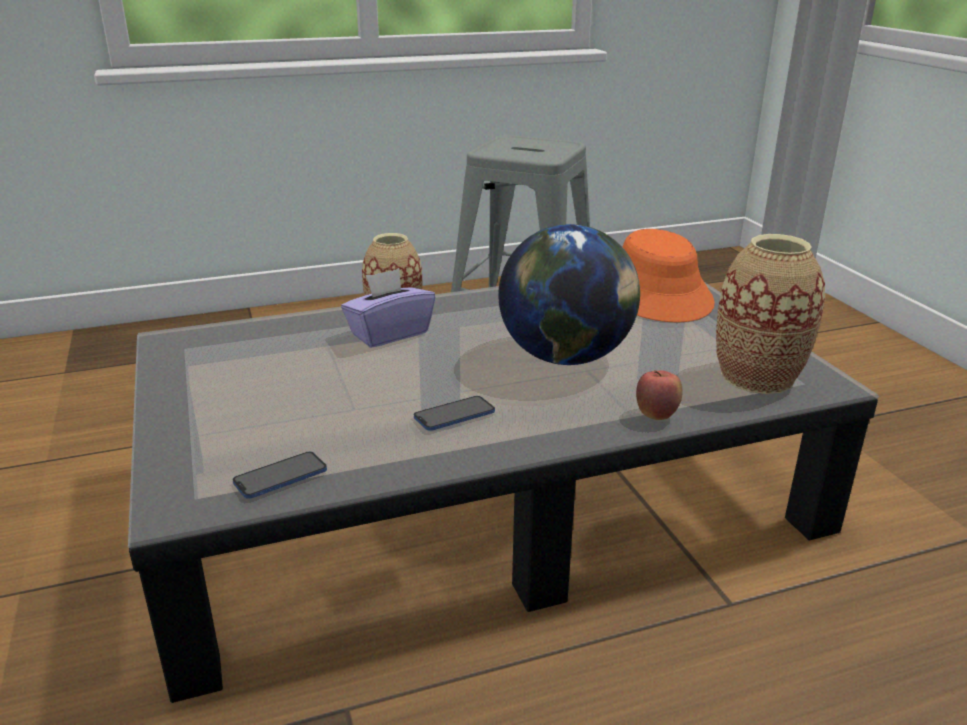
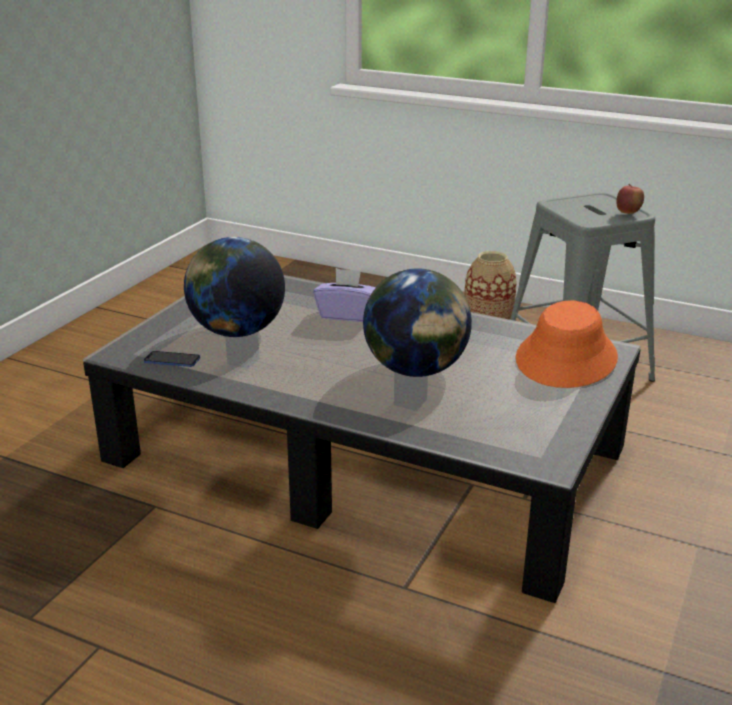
camera: 45 degrees right, 0 degrees up
phone [414,396,495,431] -> none
apple [636,370,682,420] -> apple moved to [616,183,644,214]
vase [716,234,825,394] -> none
none -> globe [184,237,285,337]

